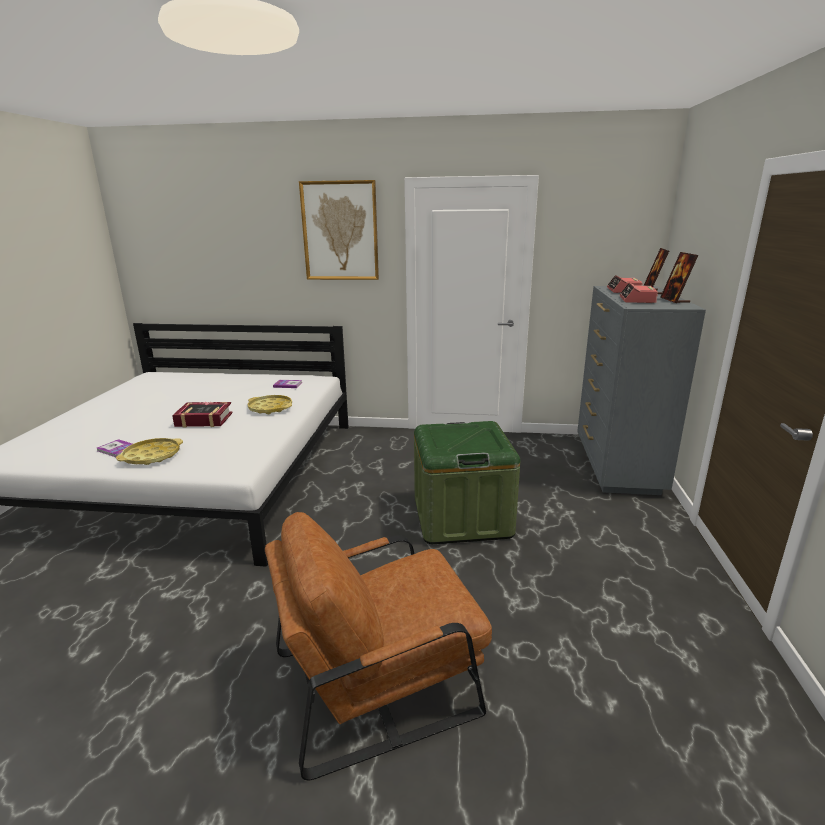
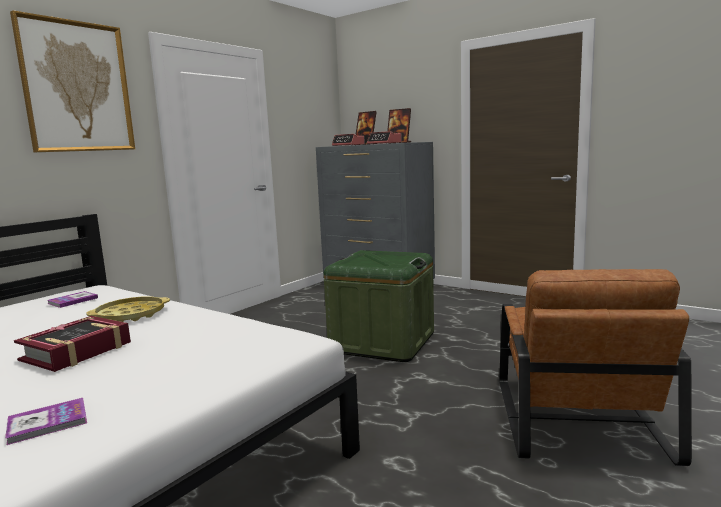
camera: 60 degrees left, 10 degrees down
yellow tray [116,438,183,465] -> none

